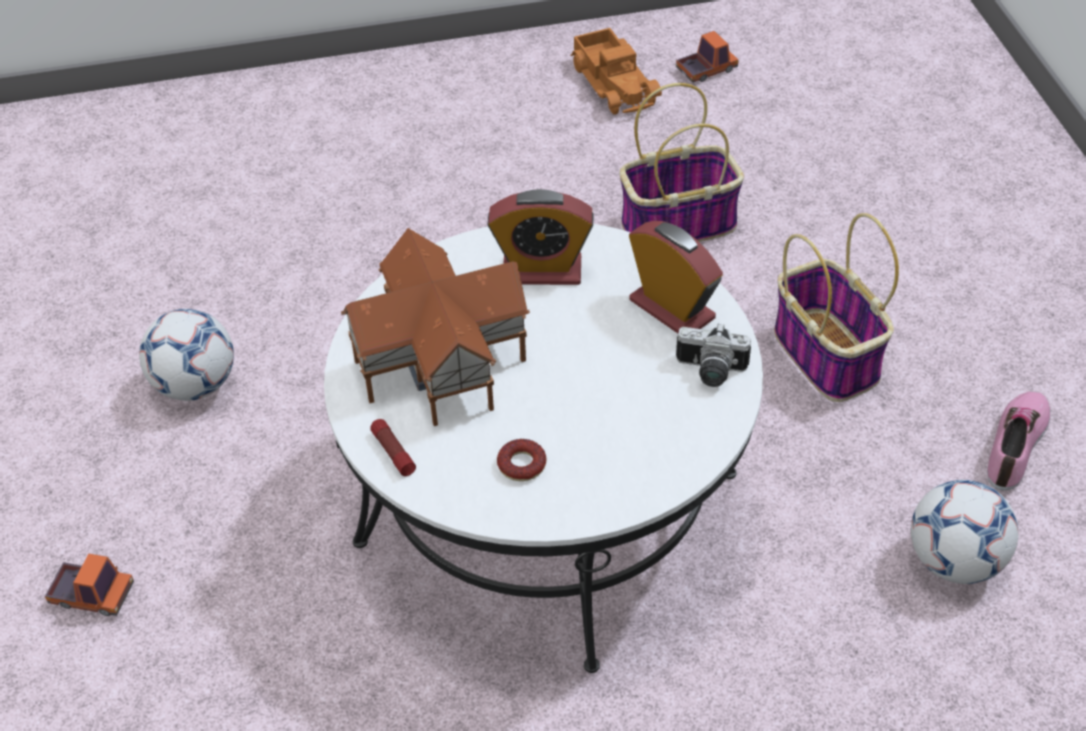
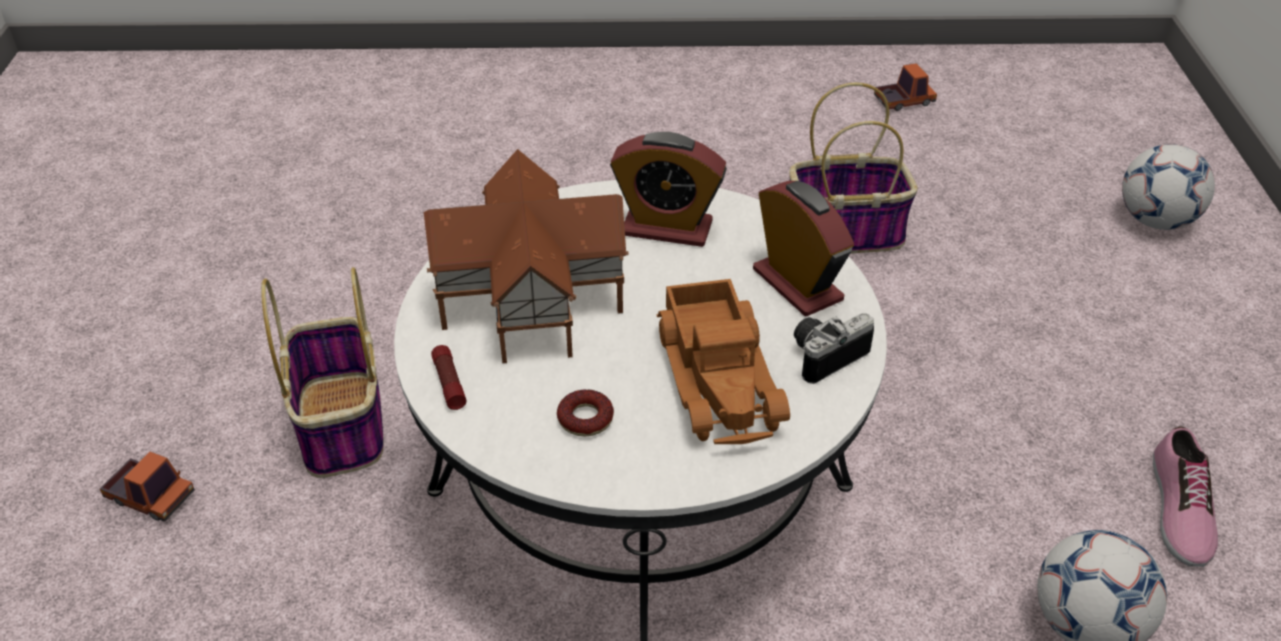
camera: 10 degrees right, 5 degrees down
football [139,309,234,401] -> football moved to [1122,144,1215,230]
toy truck [570,28,662,115] -> toy truck moved to [657,279,790,444]
camera [676,323,751,387] -> camera turned 120 degrees clockwise [794,313,874,384]
basket [774,213,899,402] -> basket moved to [261,267,384,478]
shoe [987,391,1050,490] -> shoe turned 150 degrees clockwise [1153,426,1218,567]

